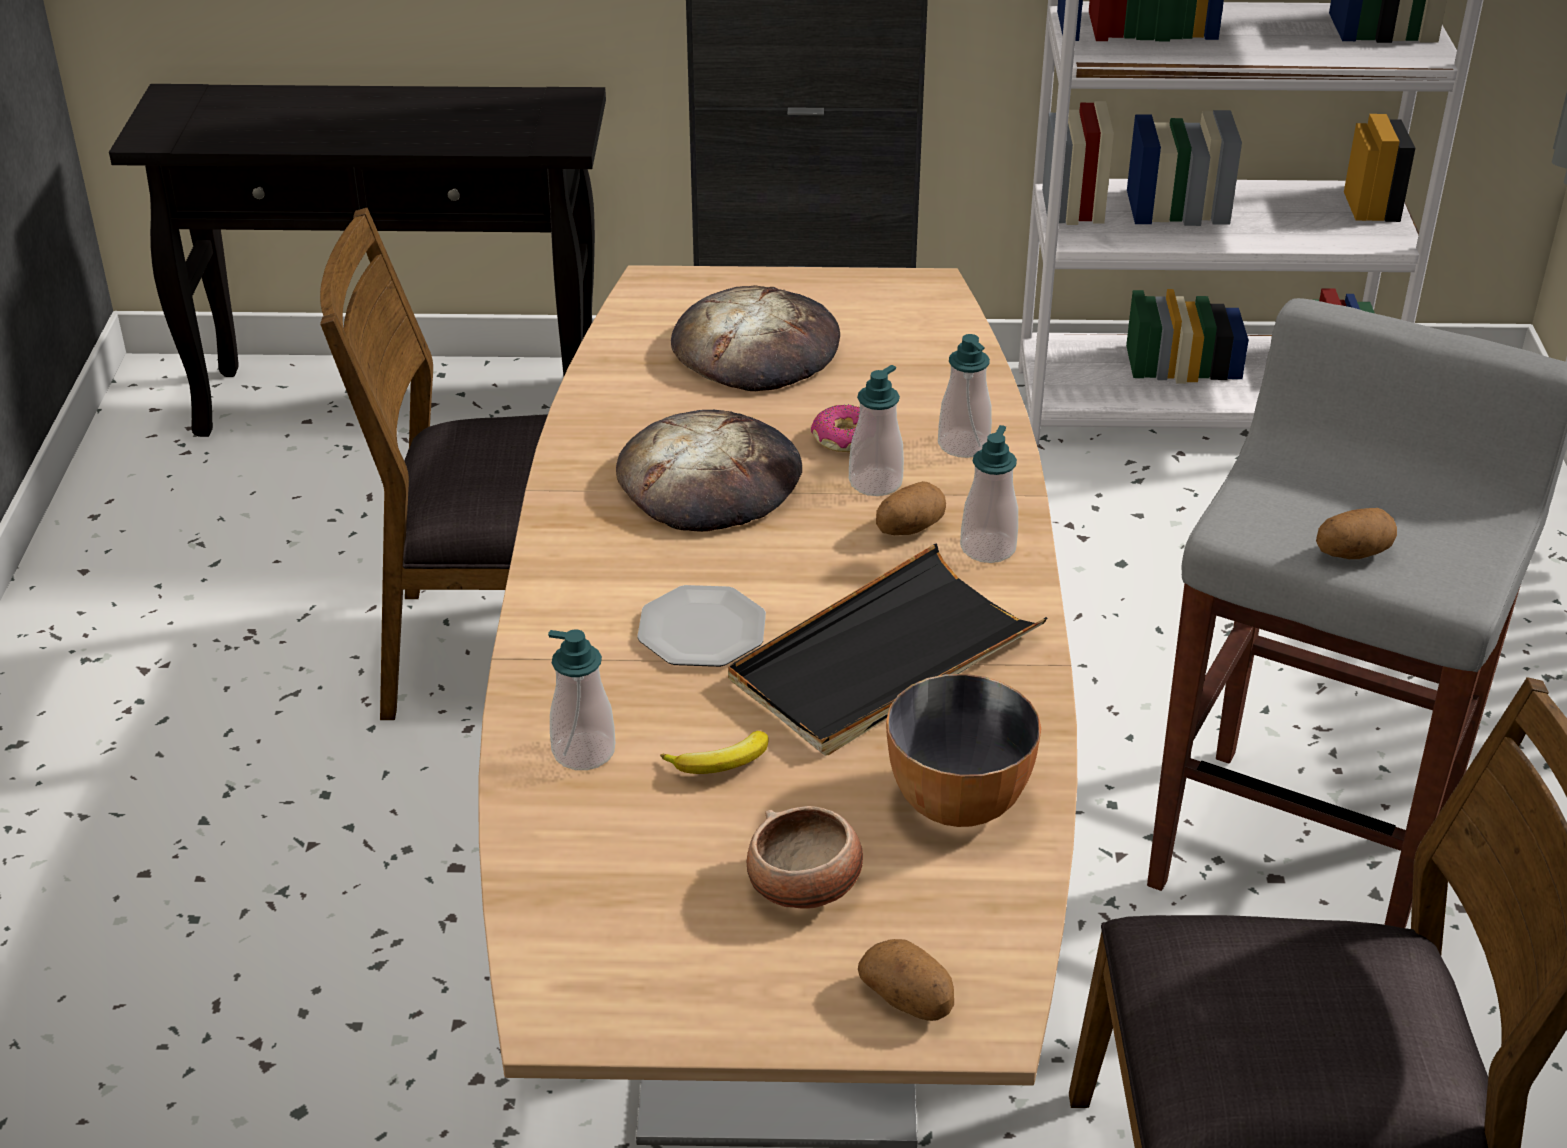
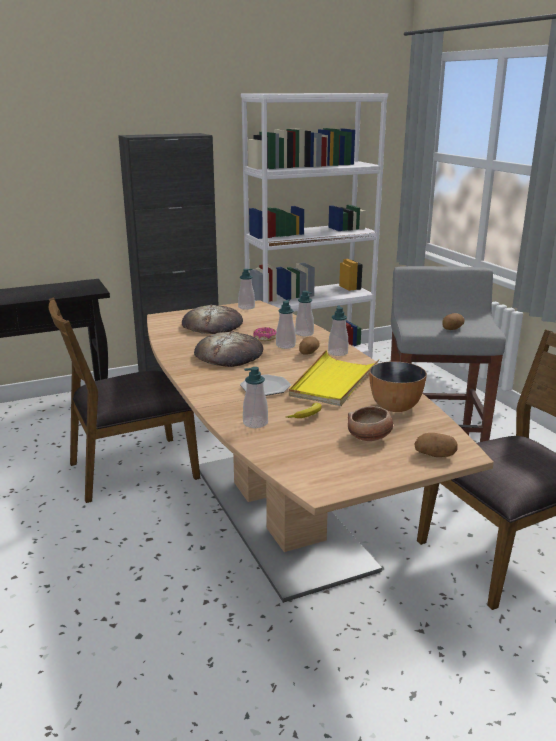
camera: 25 degrees left, 15 degrees down
black tray [728,543,1047,756] -> yellow tray [289,350,380,406]
none -> soap dispenser [238,269,255,310]

